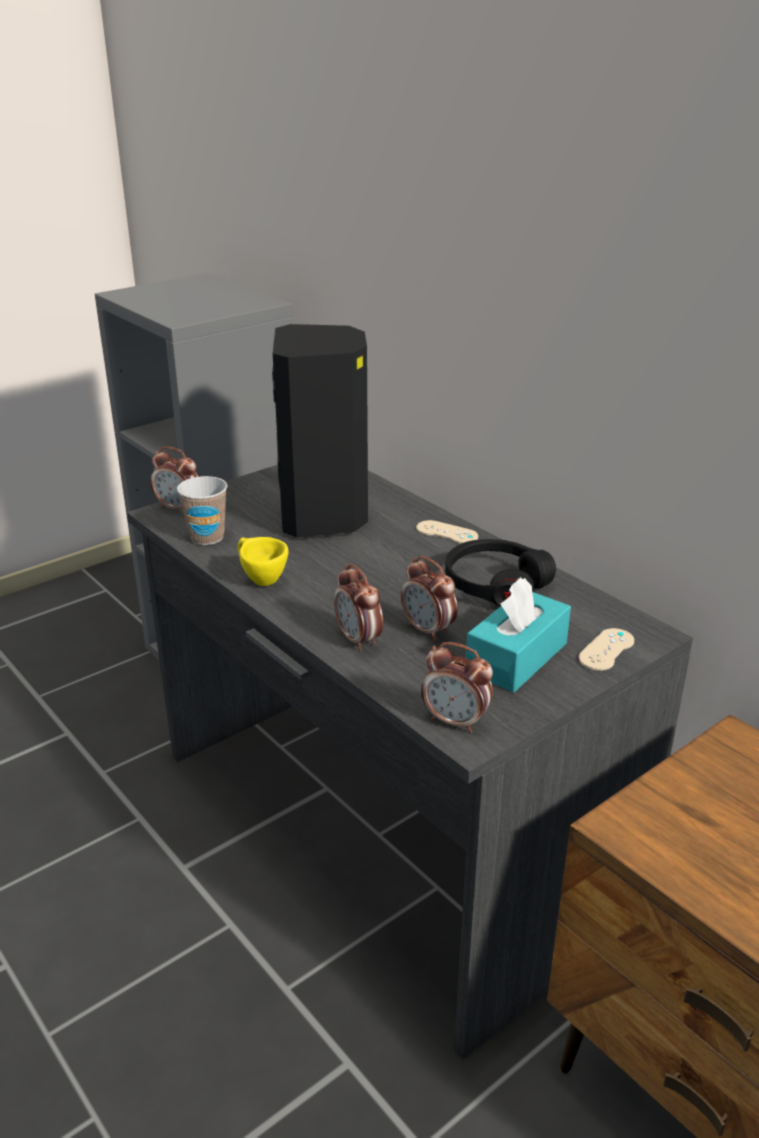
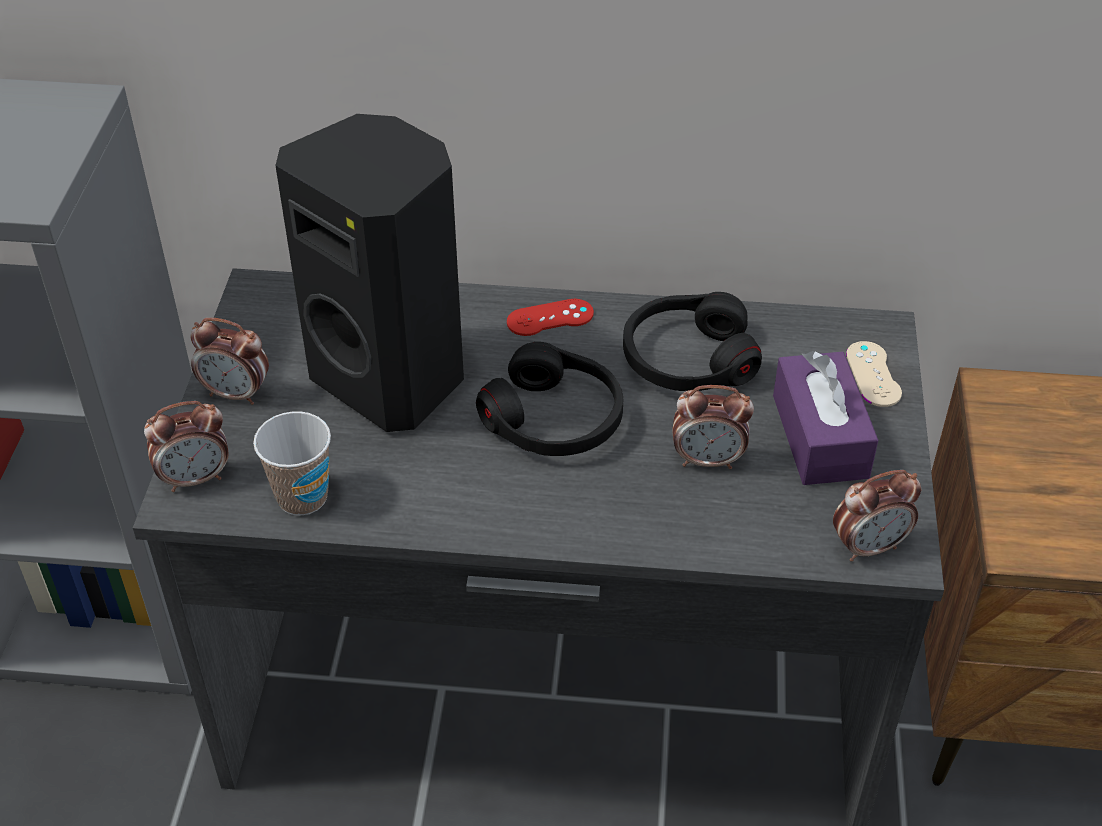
camera: 45 degrees left, 15 degrees up
yellow cup [238,537,289,586] -> none
alarm clock [334,564,383,651] -> alarm clock moved to [191,318,269,405]
beige game controller [416,520,478,544] -> red game controller [507,299,594,336]
turquoise tissue box [466,577,571,693] -> purple tissue box [773,351,878,485]
none -> black headphones [476,342,623,456]

